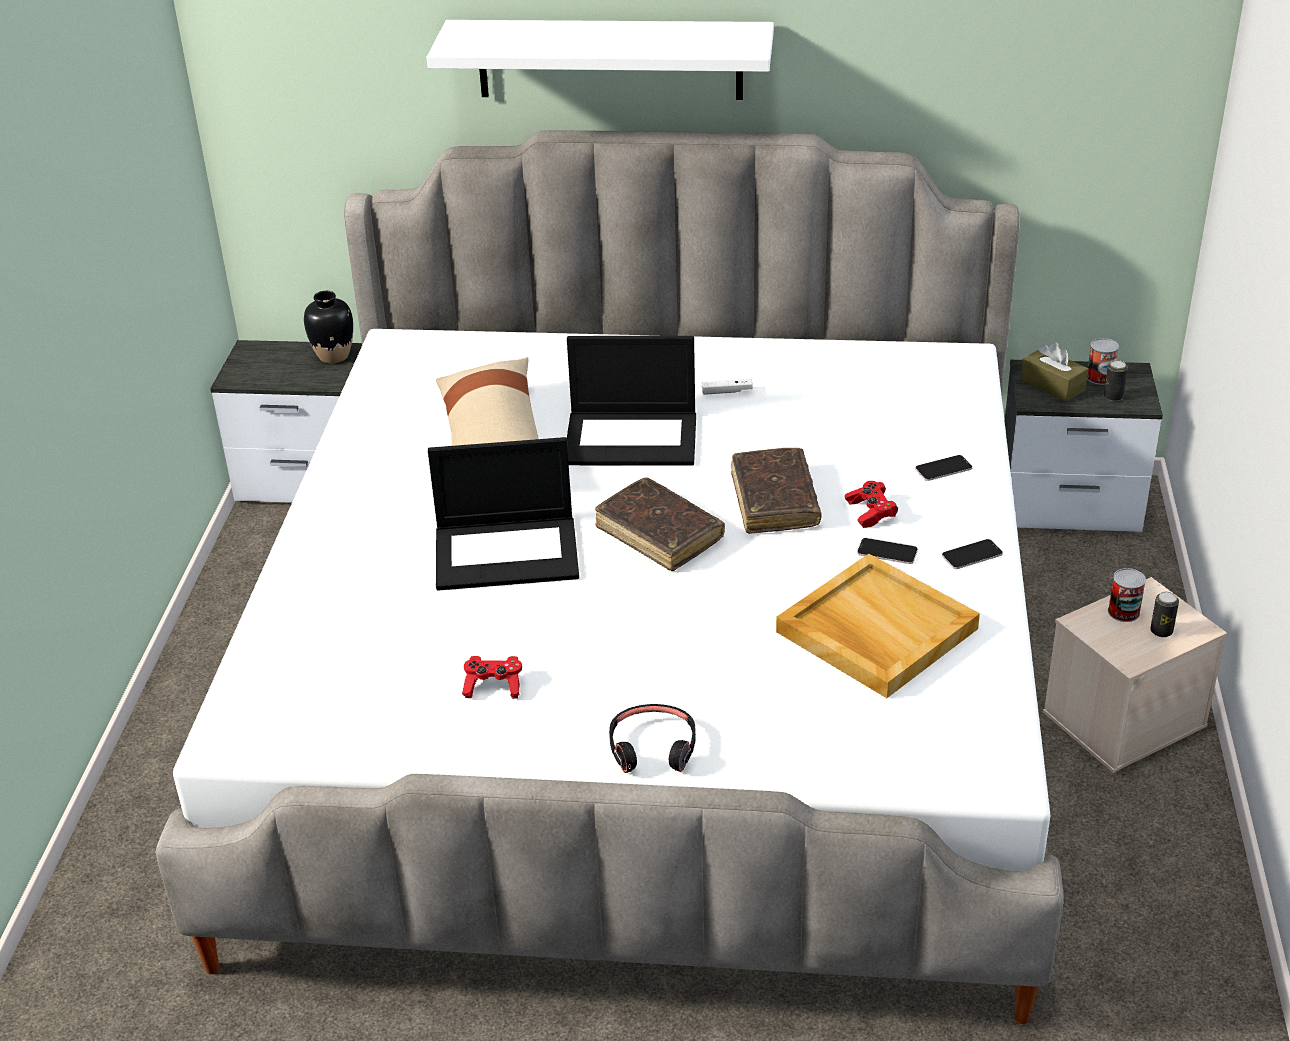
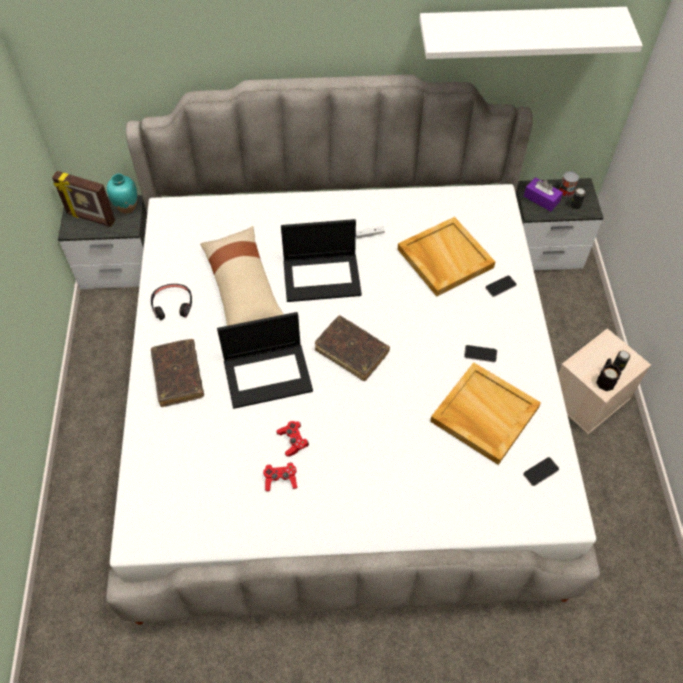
camera: 10 degrees left, 20 degrees up
black vase [304,291,353,363] -> turquoise vase [107,174,137,214]
white shelf [427,20,774,100] -> white shelf moved to [419,7,643,59]
black headphones [609,704,696,773] -> black headphones moved to [151,284,192,321]
brown book [731,448,822,534] -> brown book moved to [151,339,204,407]
red game controller [845,481,898,528] -> red game controller moved to [277,421,309,457]
phone [942,539,1003,569] -> phone moved to [523,457,559,486]
brown tissue box [1021,342,1088,401] -> purple tissue box [524,177,563,211]
can [1108,568,1146,622] -> none
none -> picture frame [52,171,115,227]
none -> beige tray [398,217,495,297]
none -> black mug [596,358,622,391]

